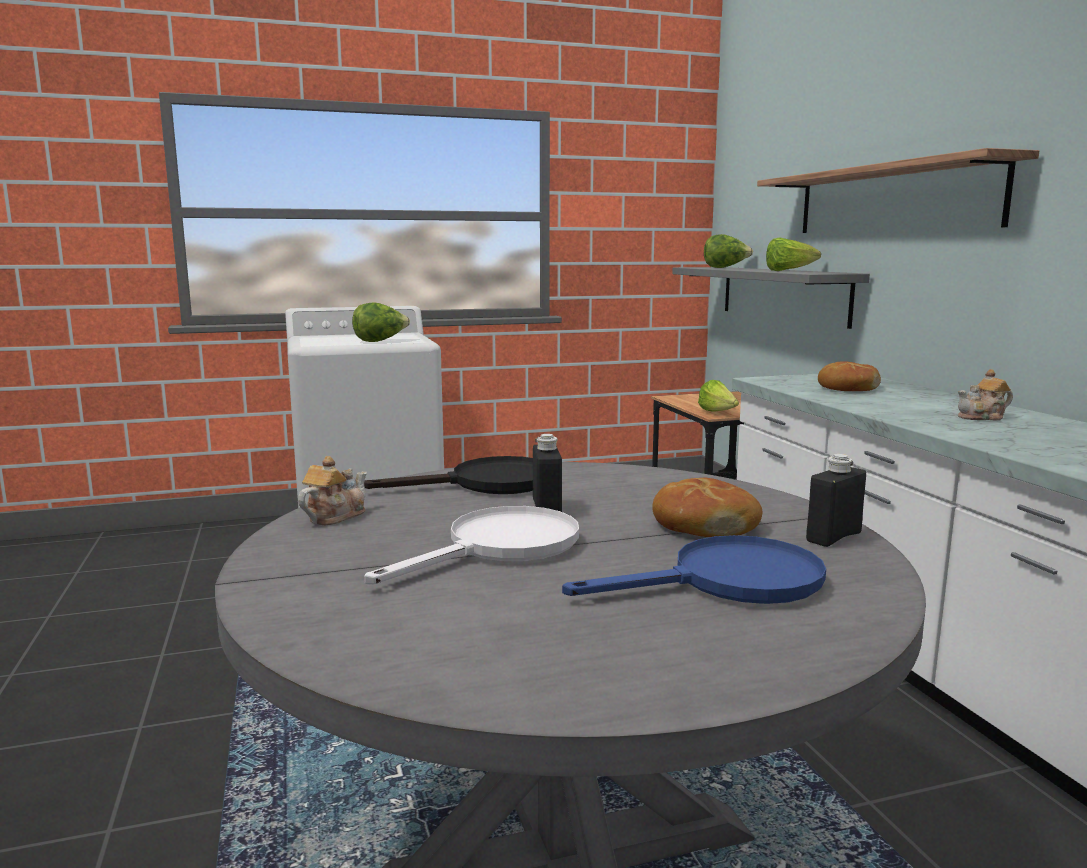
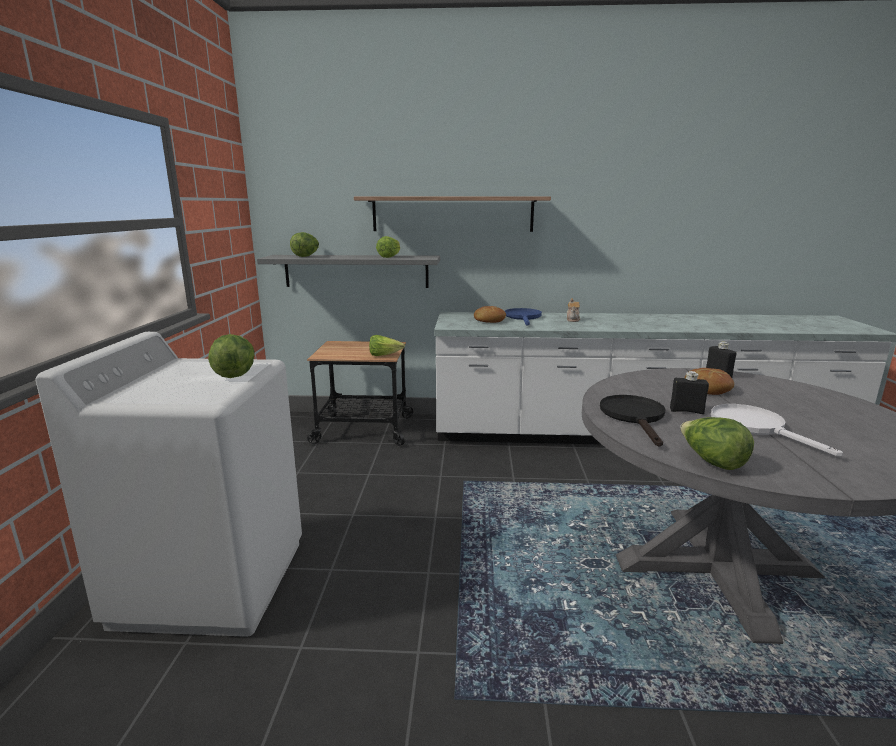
camera: 70 degrees left, 5 degrees up
teapot [298,456,367,525] -> lettuce [680,417,754,470]
blue frying pan [562,535,826,604] -> blue frying pan moved to [505,308,542,326]

